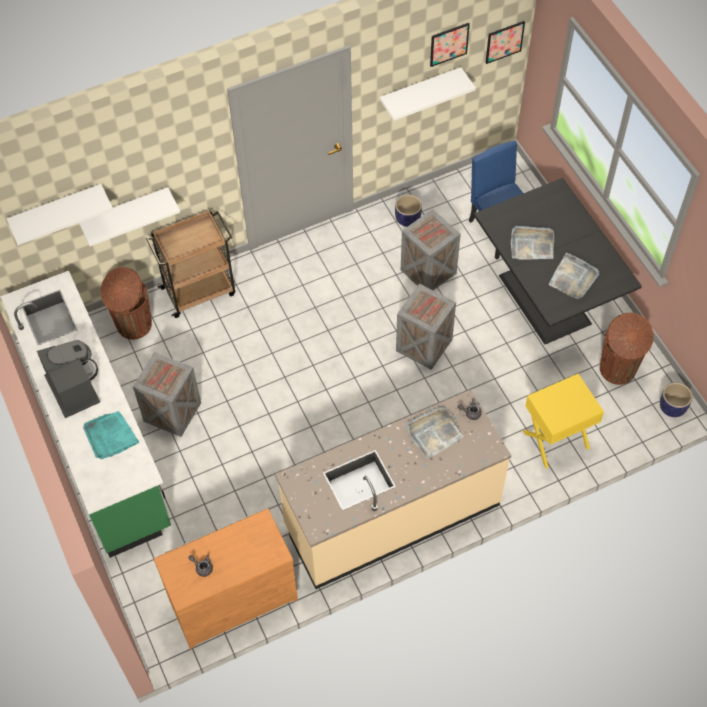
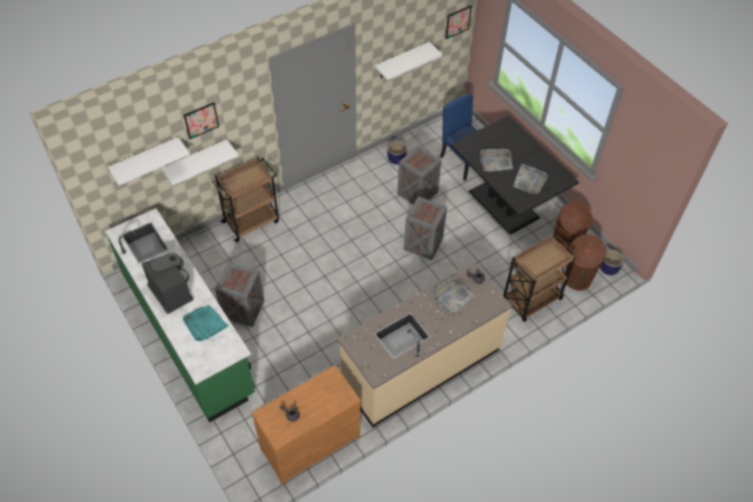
camera: 10 degrees left, 5 degrees down
brown trash can [100,267,152,340] -> brown trash can moved to [565,234,606,291]
picture [430,23,470,67] -> picture moved to [184,102,219,139]
yellow nightstand [523,373,604,469] -> brown cart [503,235,577,322]

